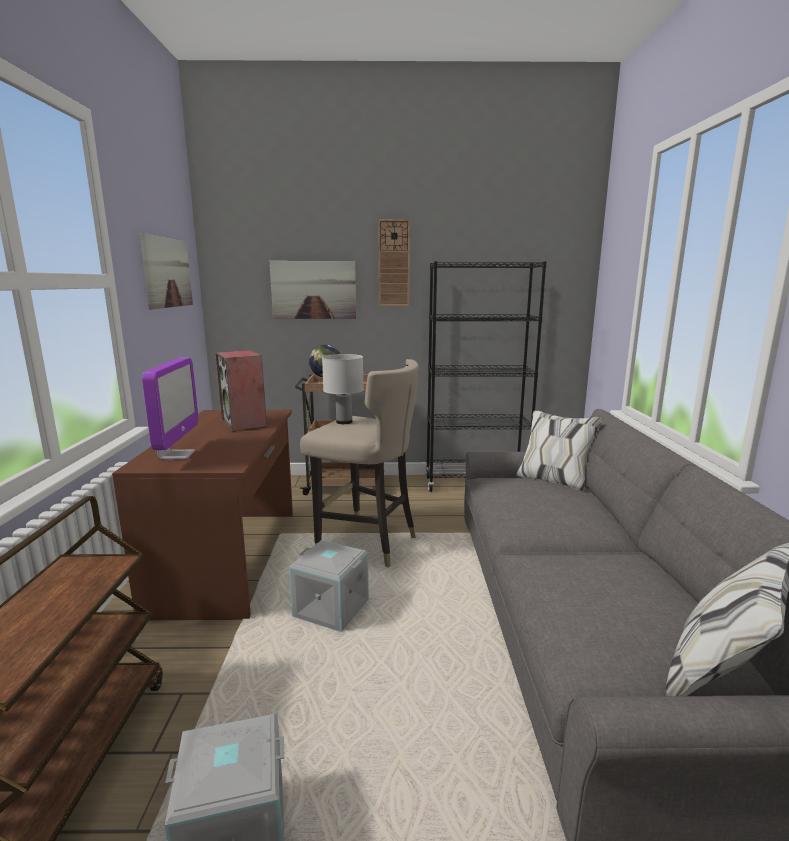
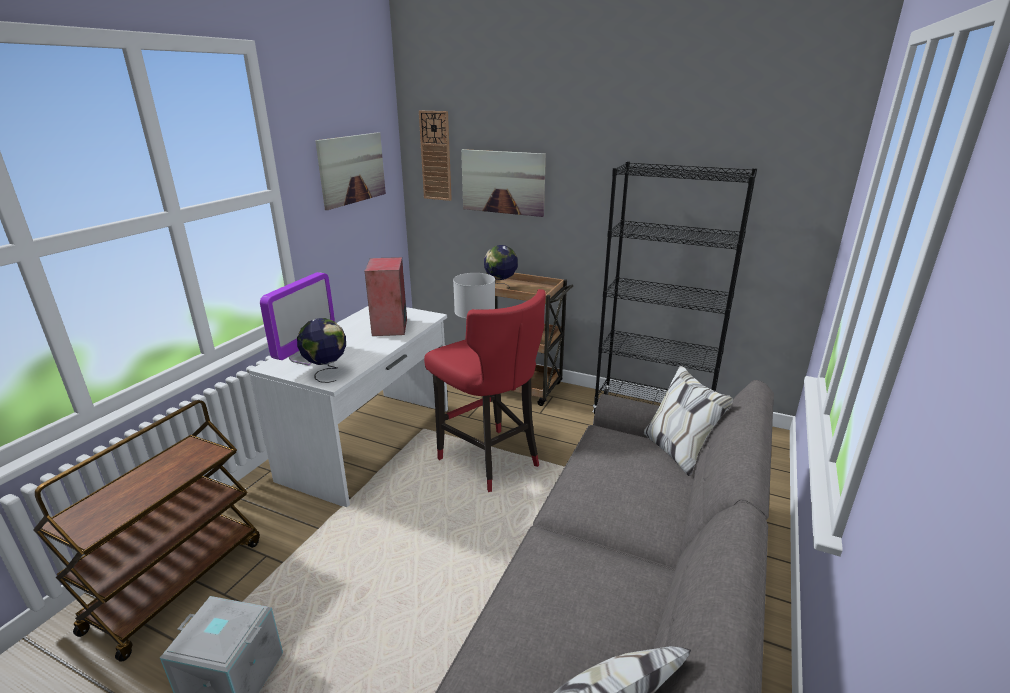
camera: 25 degrees right, 10 degrees up
brown desk [112,410,293,620] -> white desk [249,306,448,507]
grey storage box [289,540,369,632] -> none
beige stool [300,359,419,568] -> red stool [424,289,546,492]
wall clock [378,219,410,306] -> wall clock moved to [419,111,452,201]
none -> globe [297,318,346,383]

